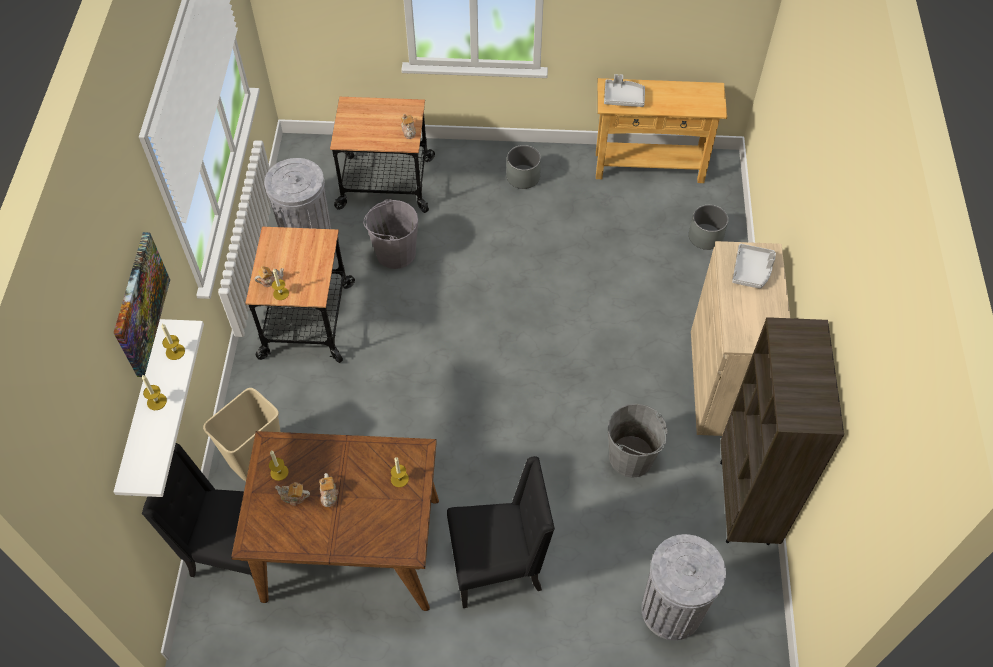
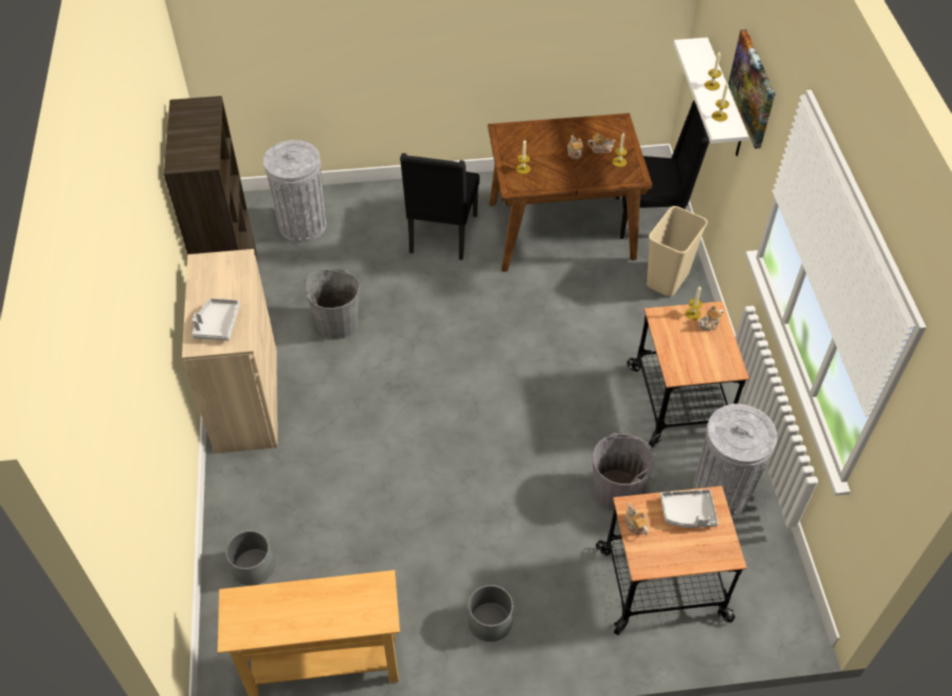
camera: 170 degrees right, 5 degrees down
black chair [447,456,555,608] -> black chair turned 60 degrees counterclockwise [400,153,479,260]
grey tray [604,74,645,107] -> grey tray moved to [660,489,719,528]

